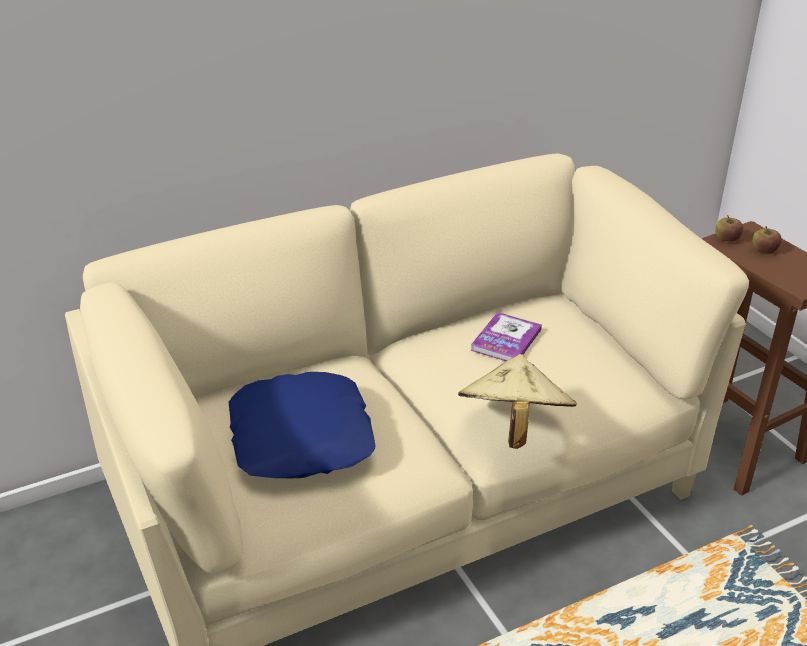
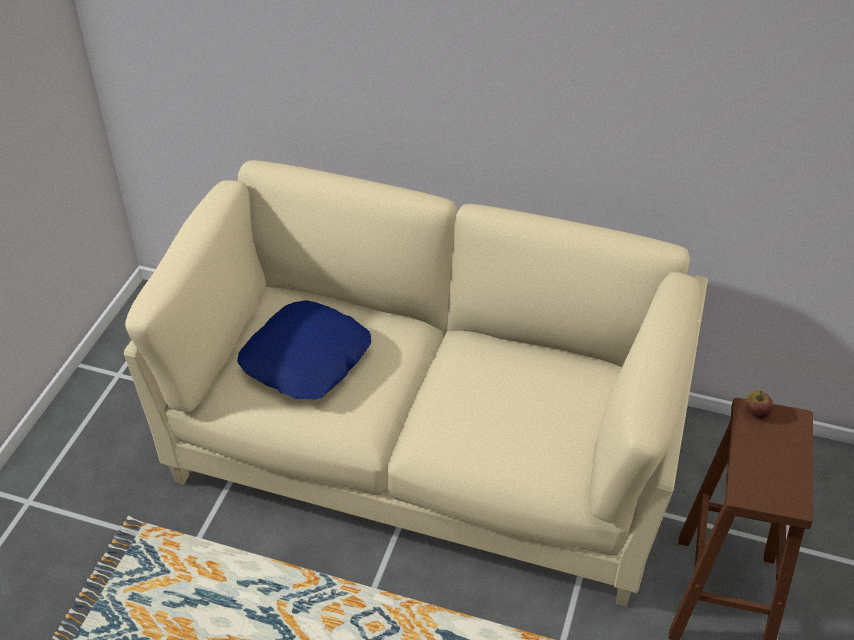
camera: 45 degrees right, 10 degrees up
beige hat [458,354,577,449] -> none
book [470,312,542,361] -> none
apple [752,226,782,253] -> none

